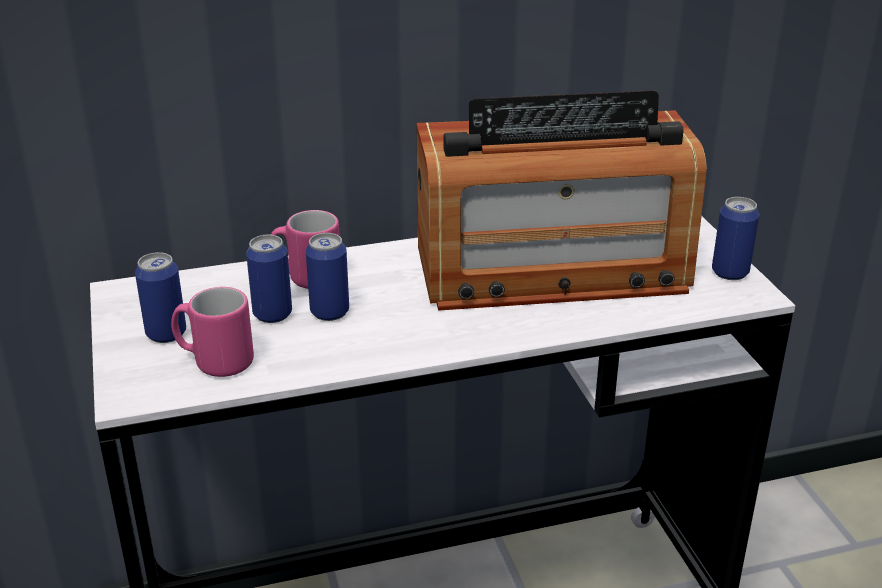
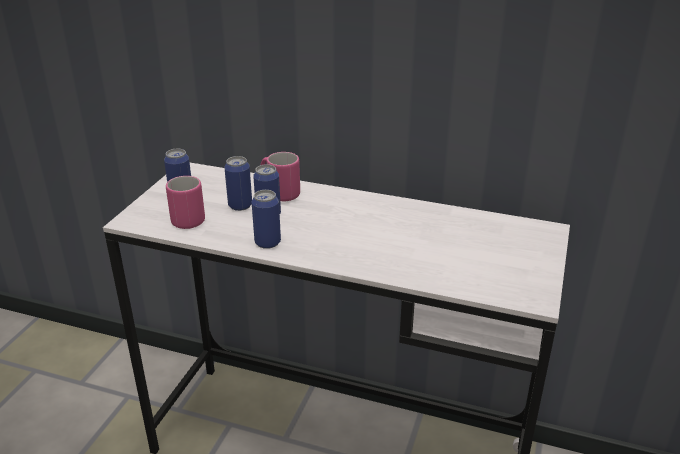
camera: 35 degrees right, 0 degrees up
radio [416,90,707,311] -> none
can [712,197,759,280] -> can moved to [252,190,281,249]

